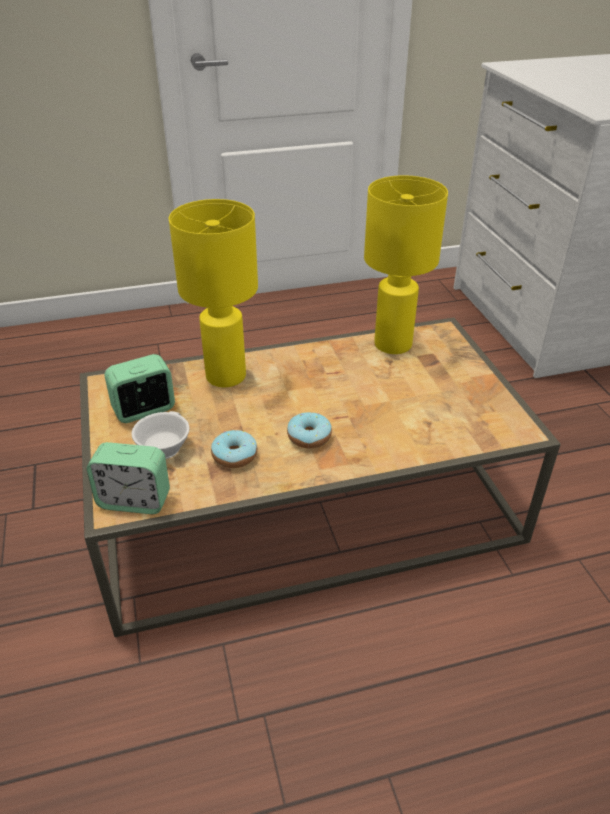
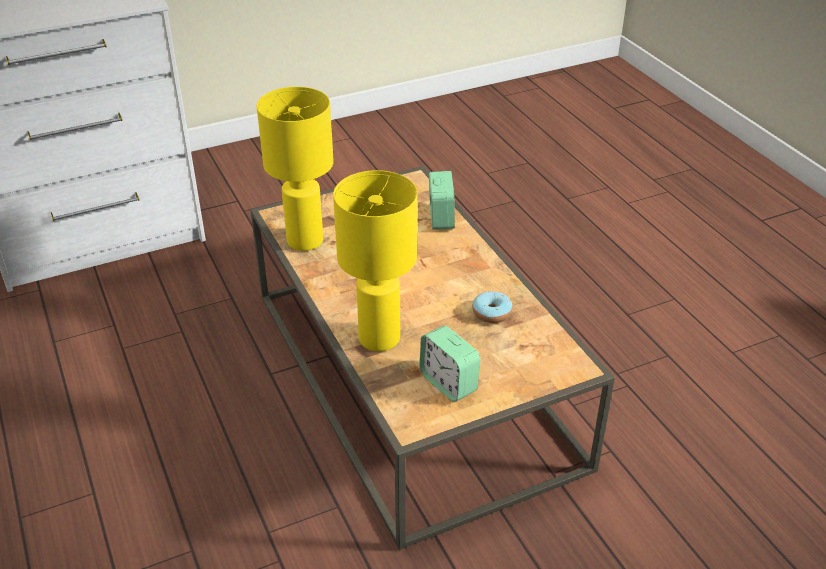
camera: 100 degrees left, 0 degrees up
alarm clock [87,442,170,514] -> alarm clock moved to [429,171,455,230]
white cup [132,411,189,459] -> none
donut [287,412,332,448] -> none

